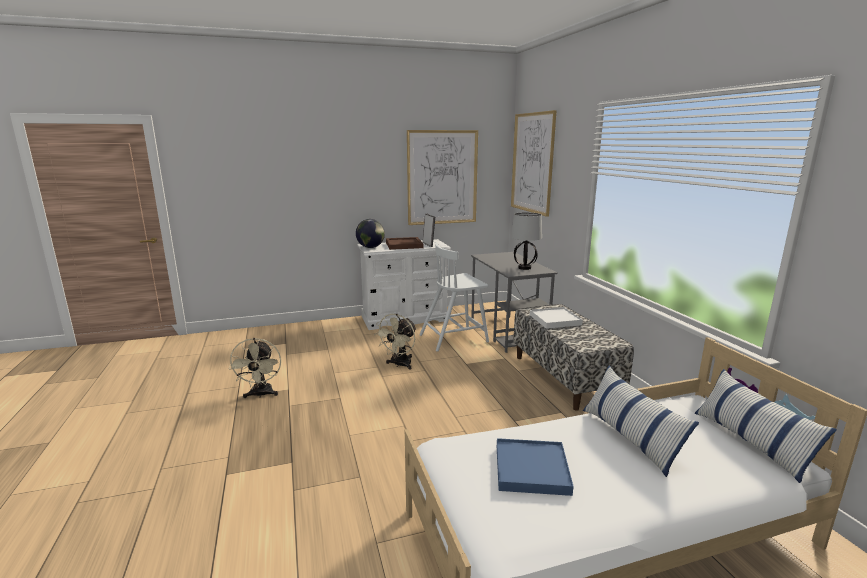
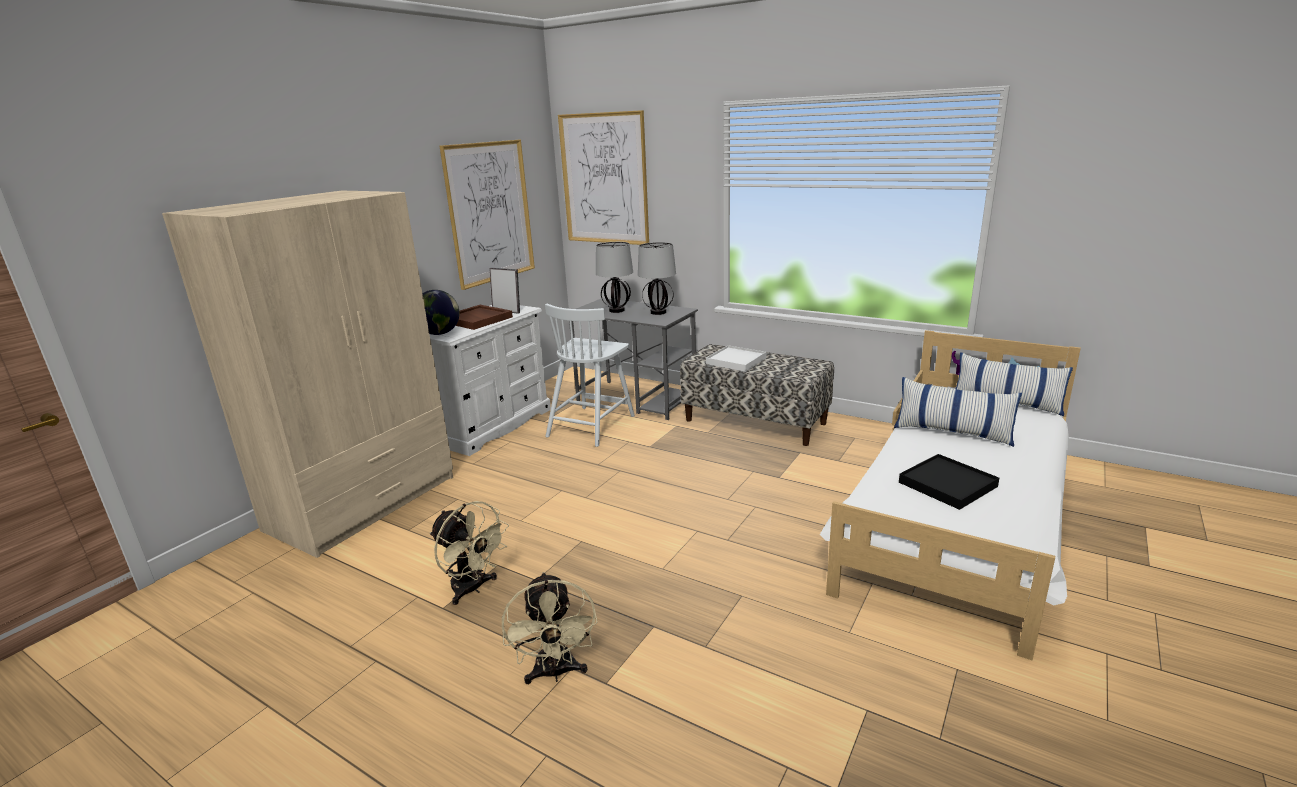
camera: 40 degrees left, 5 degrees up
beige fan [374,314,417,370] -> beige fan moved to [502,572,597,684]
blue tray [497,438,574,496] -> black tray [899,454,999,510]
none -> beige wardrobe [162,191,453,558]
none -> table lamp [596,242,633,313]

